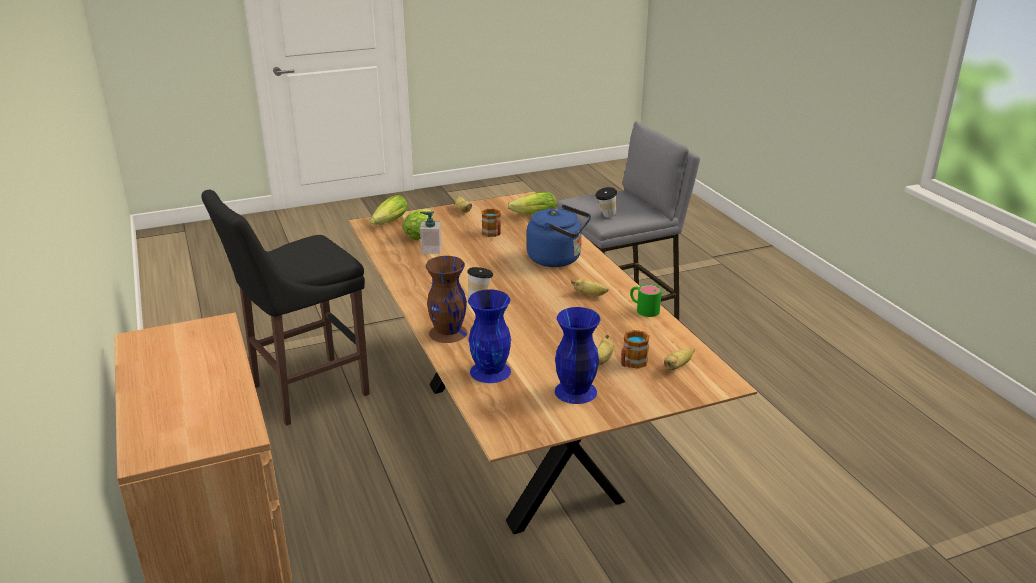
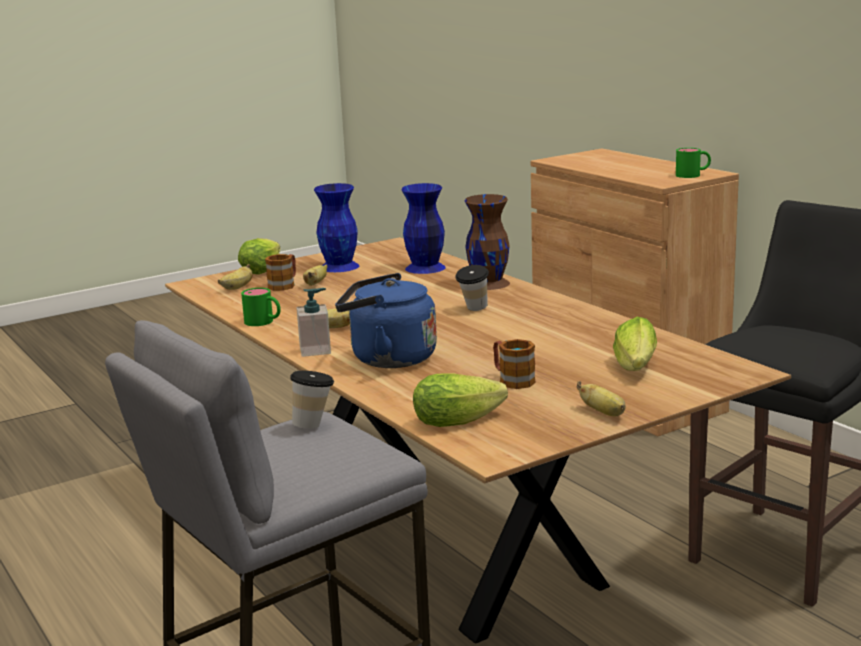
camera: 170 degrees right, 10 degrees down
lettuce [370,195,408,225] -> lettuce moved to [238,238,280,275]
soap dispenser [420,211,442,254] -> soap dispenser moved to [297,288,331,357]
none -> green mug [676,148,711,178]

